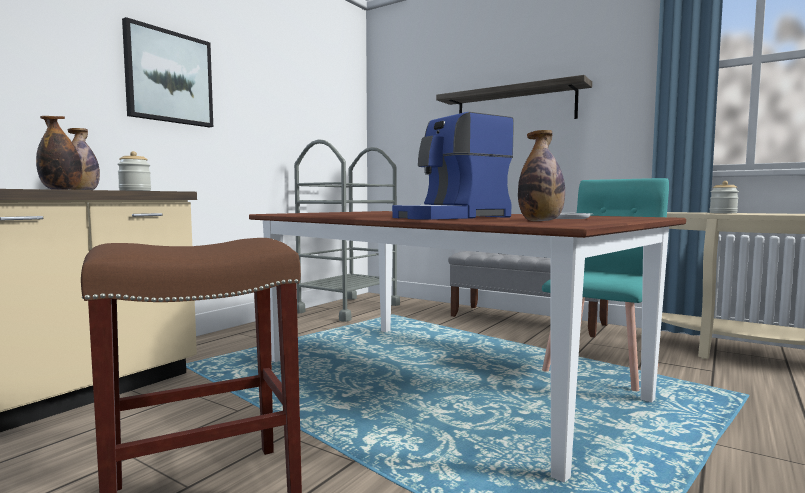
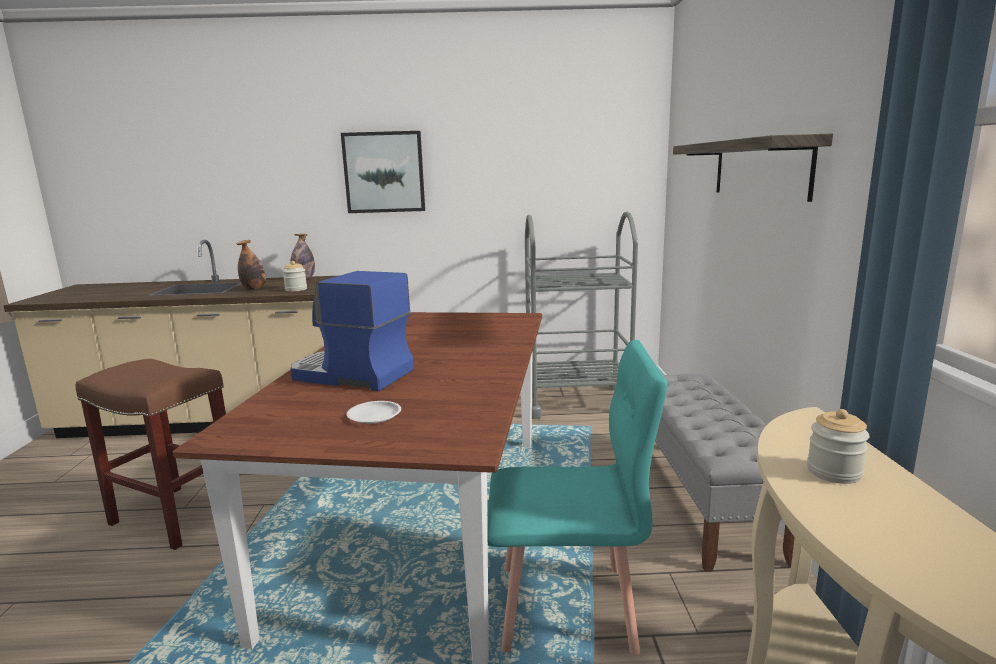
camera: 55 degrees right, 10 degrees up
bottle [518,130,565,221] -> none

